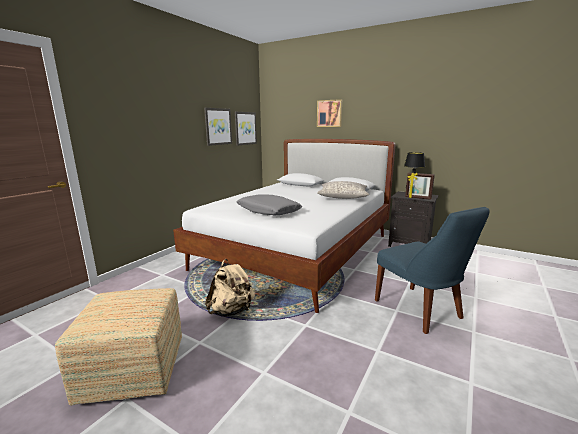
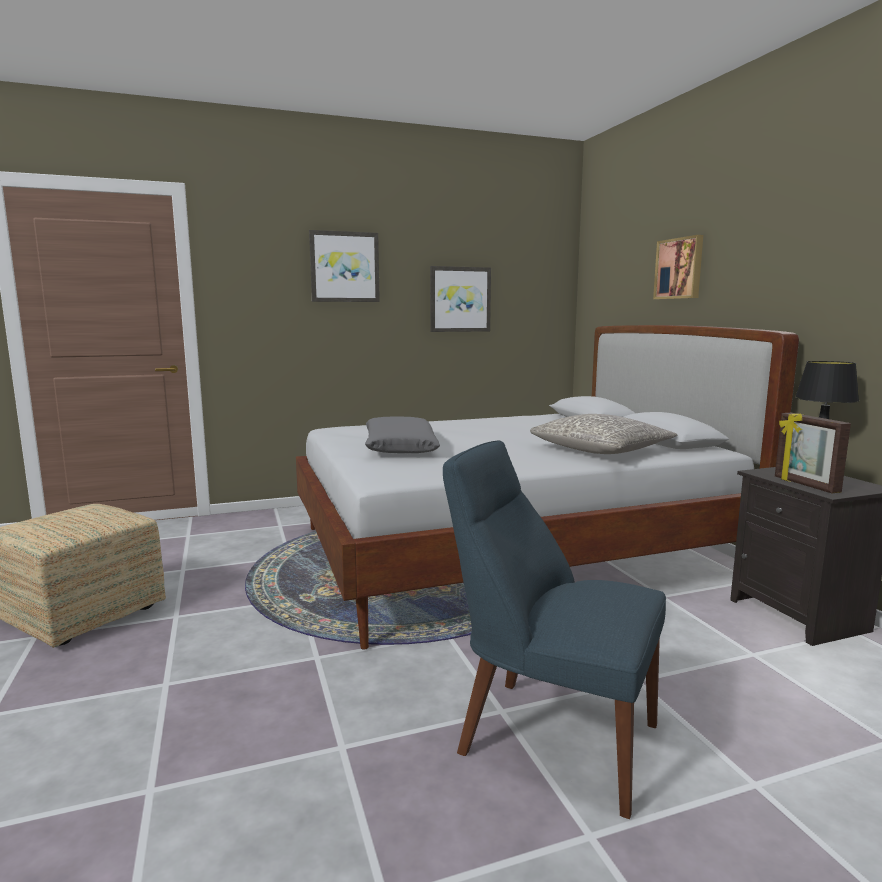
camera: 40 degrees right, 5 degrees down
beige backpack [205,259,255,317] -> none
picture [235,112,257,146] -> picture moved to [309,230,380,302]
blue chair [375,207,490,334] -> blue chair turned 105 degrees clockwise [443,440,666,819]

